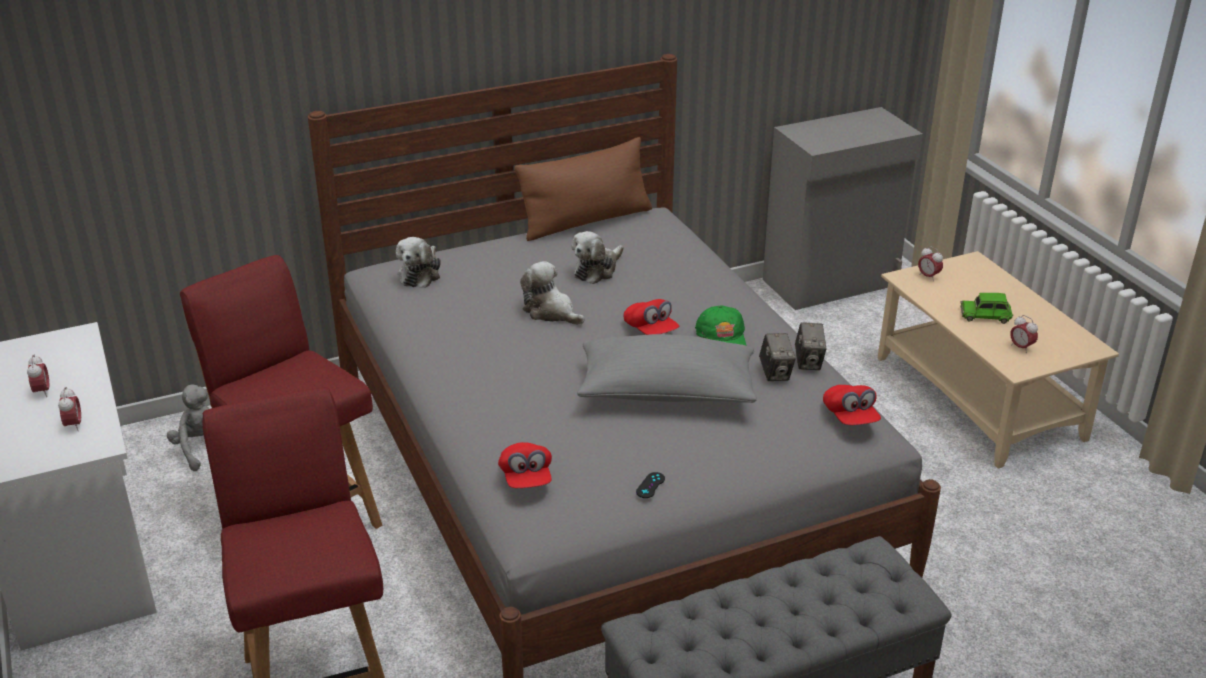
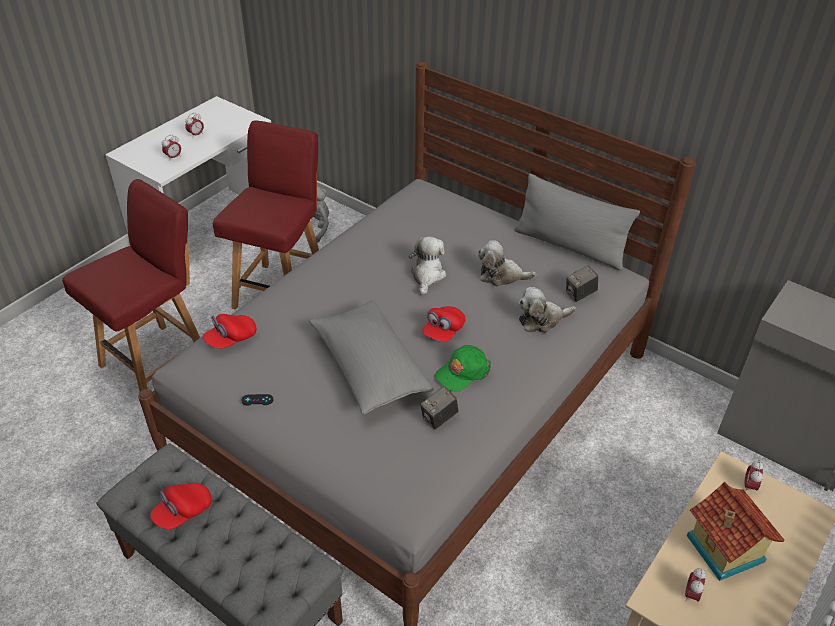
camera: 60 degrees right, 10 degrees up
plush toy [396,237,441,288] -> plush toy moved to [519,287,576,333]
brown pillow [514,137,652,241] -> grey pillow [514,173,640,271]
camera [795,322,827,370] -> camera moved to [566,265,598,302]
red cap [823,385,881,425] -> red cap moved to [150,483,212,529]
green toy car [960,293,1013,324] -> toy house [687,481,785,581]

